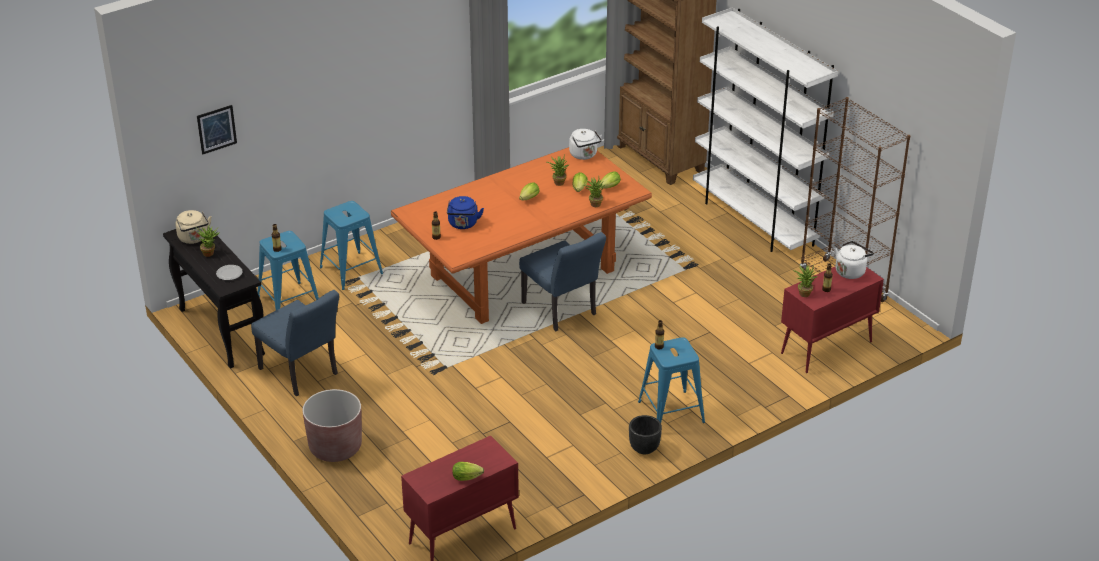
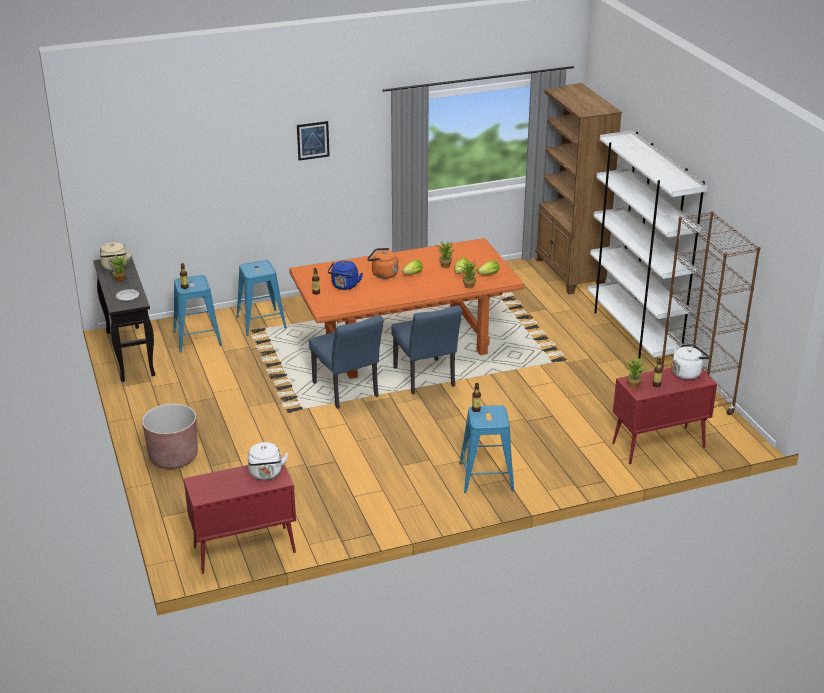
camera: 15 degrees right, 5 degrees down
picture [197,105,237,155] -> picture moved to [297,121,330,161]
blue chair [251,290,339,396] -> blue chair moved to [309,315,384,409]
lettuce [452,462,484,481] -> none
white kettle [569,129,602,160] -> white kettle moved to [248,442,288,480]
black planter [629,415,662,454] -> none
none -> orange kettle [367,248,398,279]

